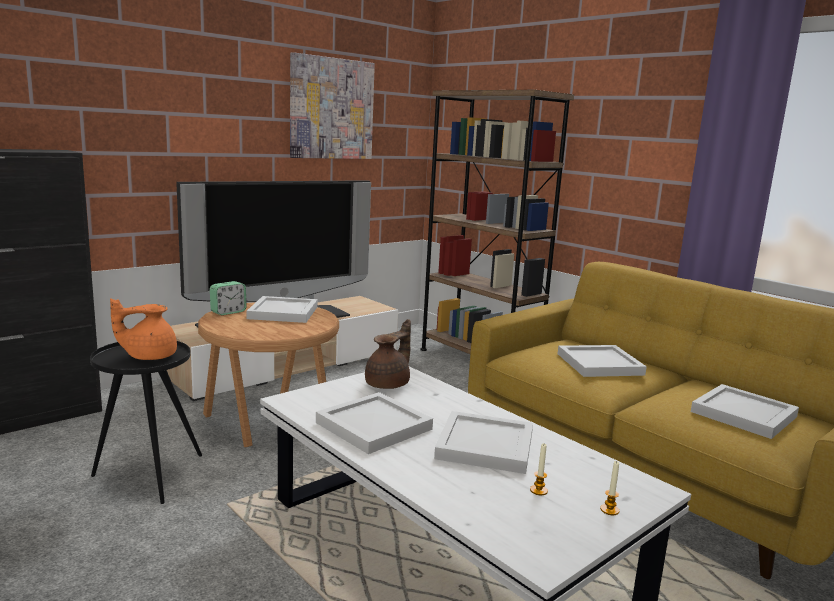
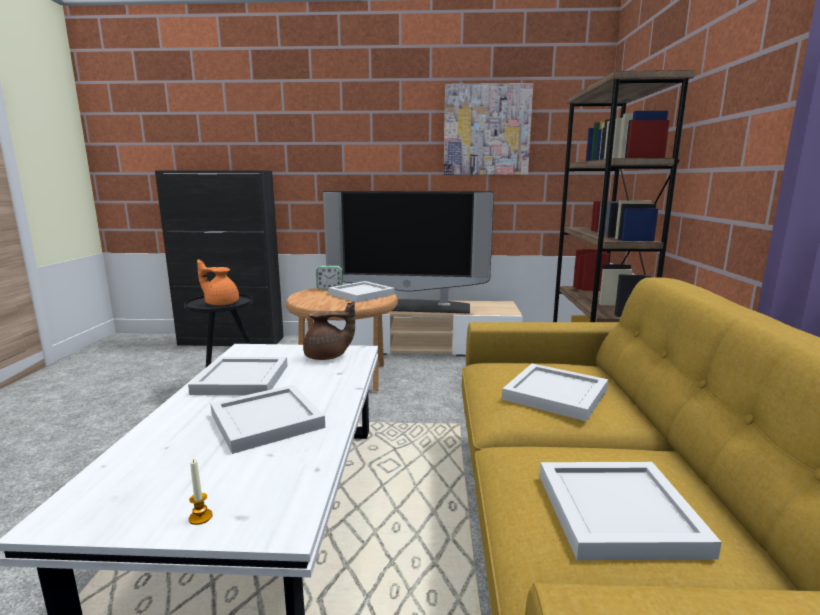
camera: 45 degrees right, 0 degrees up
candle [530,443,548,495] -> none

